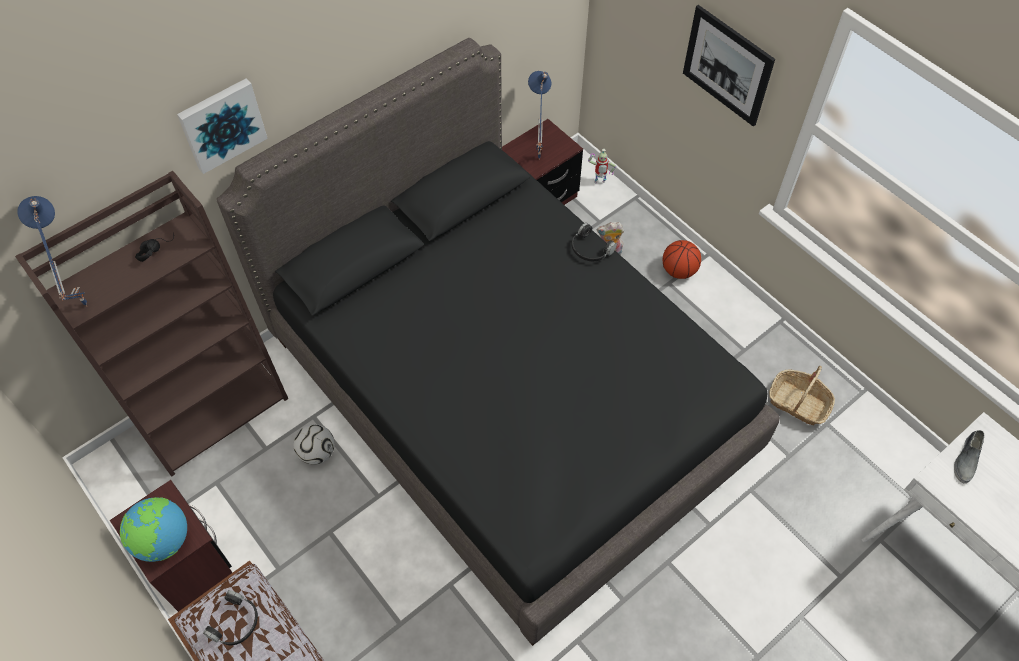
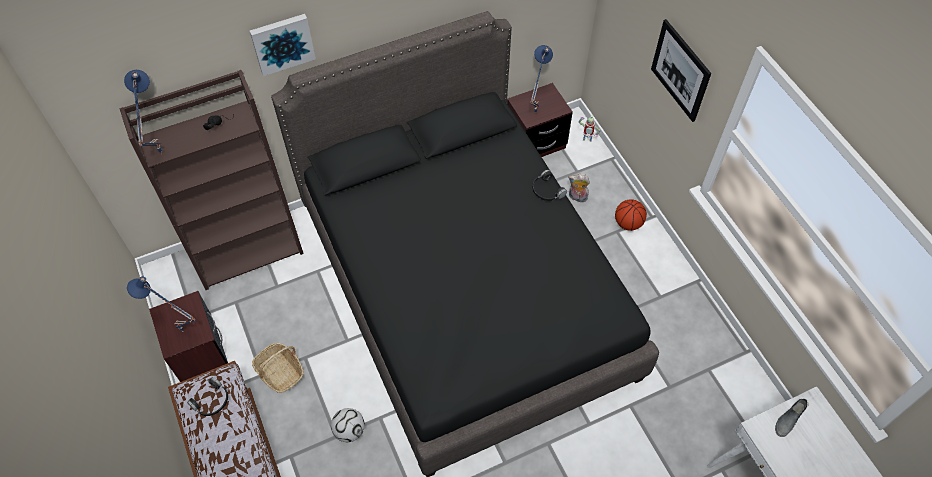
camera: 15 degrees right, 0 degrees up
globe [120,497,187,562] -> blue table lamp [127,276,196,331]
football [293,424,335,465] -> football moved to [331,408,365,442]
basket [769,366,835,425] -> basket moved to [252,343,304,393]

